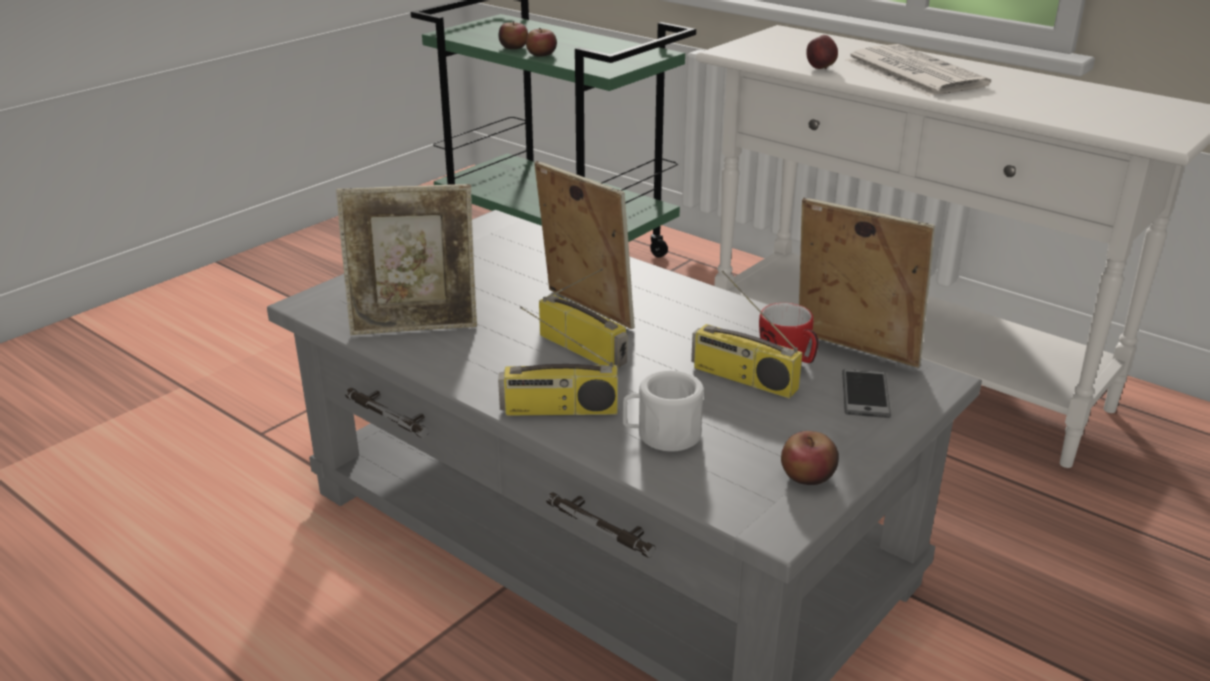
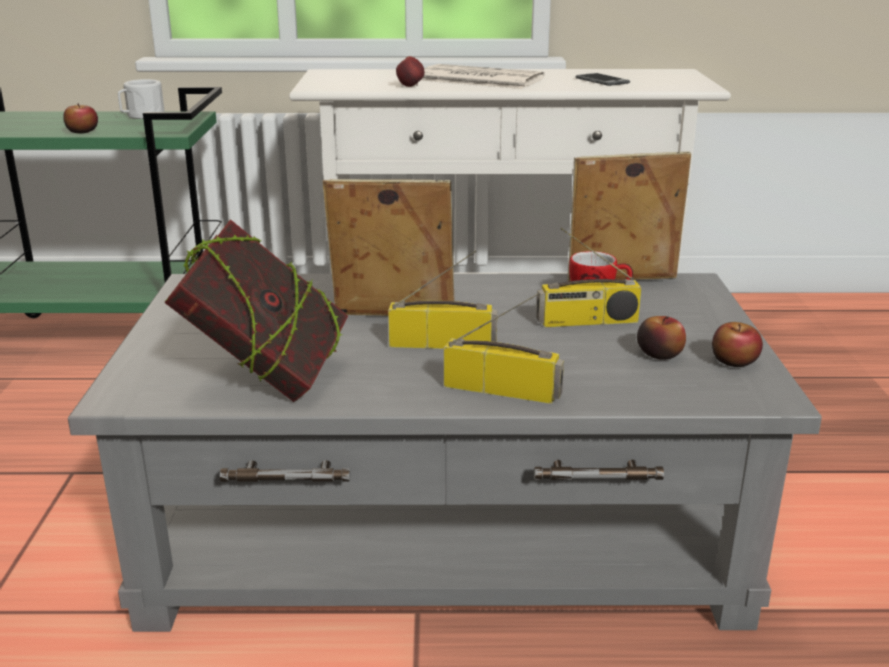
camera: 40 degrees left, 5 degrees down
picture frame [336,184,477,335] -> book [164,219,348,402]
apple [498,21,528,49] -> apple moved to [637,316,686,360]
radio [498,307,618,416] -> radio turned 120 degrees counterclockwise [444,292,564,404]
white mug [623,370,704,452] -> white mug moved to [118,79,165,119]
phone [842,369,891,418] -> phone moved to [576,73,630,86]

